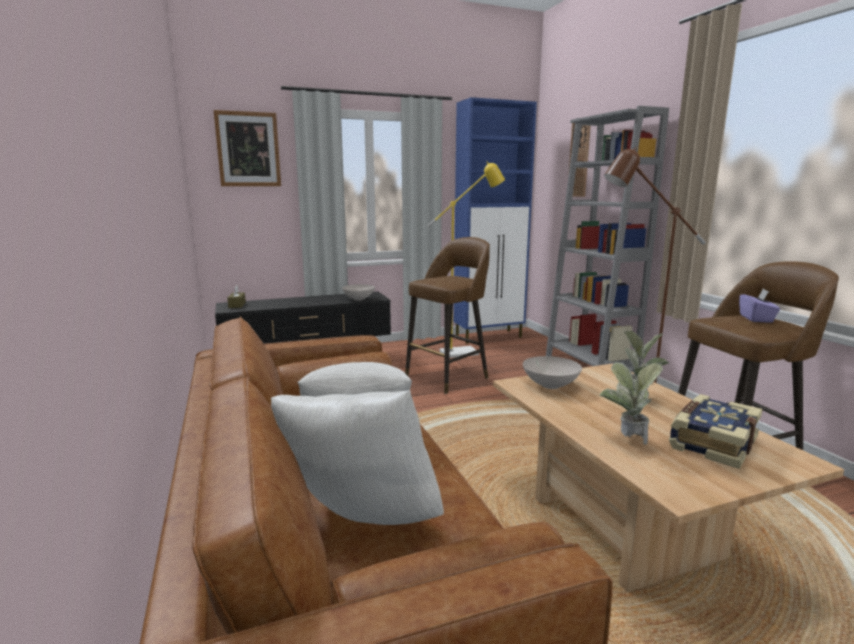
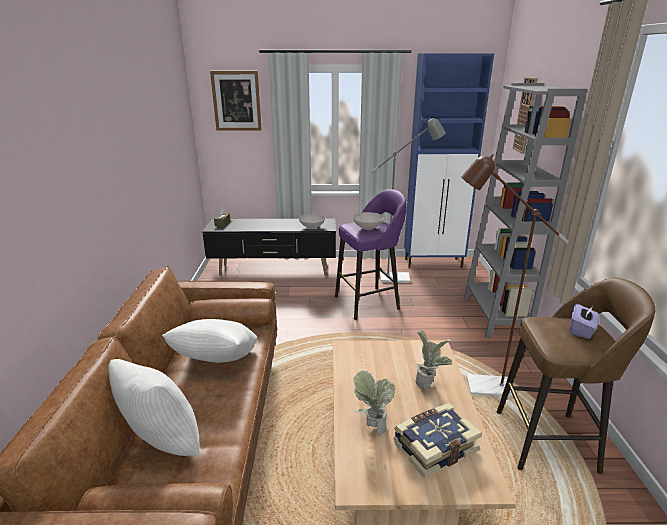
camera: 20 degrees right, 10 degrees up
brown stool [405,237,490,394] -> purple stool [335,189,406,320]
yellow floor lamp [427,162,505,358] -> grey floor lamp [371,117,446,283]
white bowl [523,356,582,389] -> white bowl moved to [353,212,384,230]

